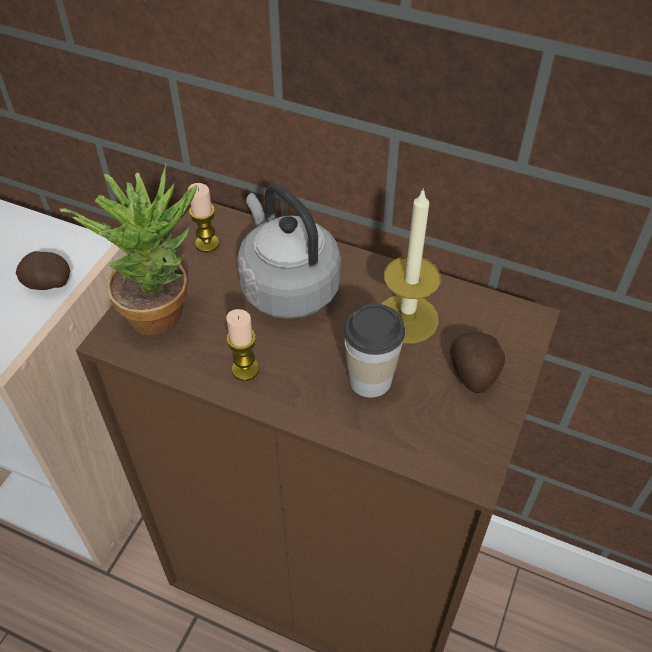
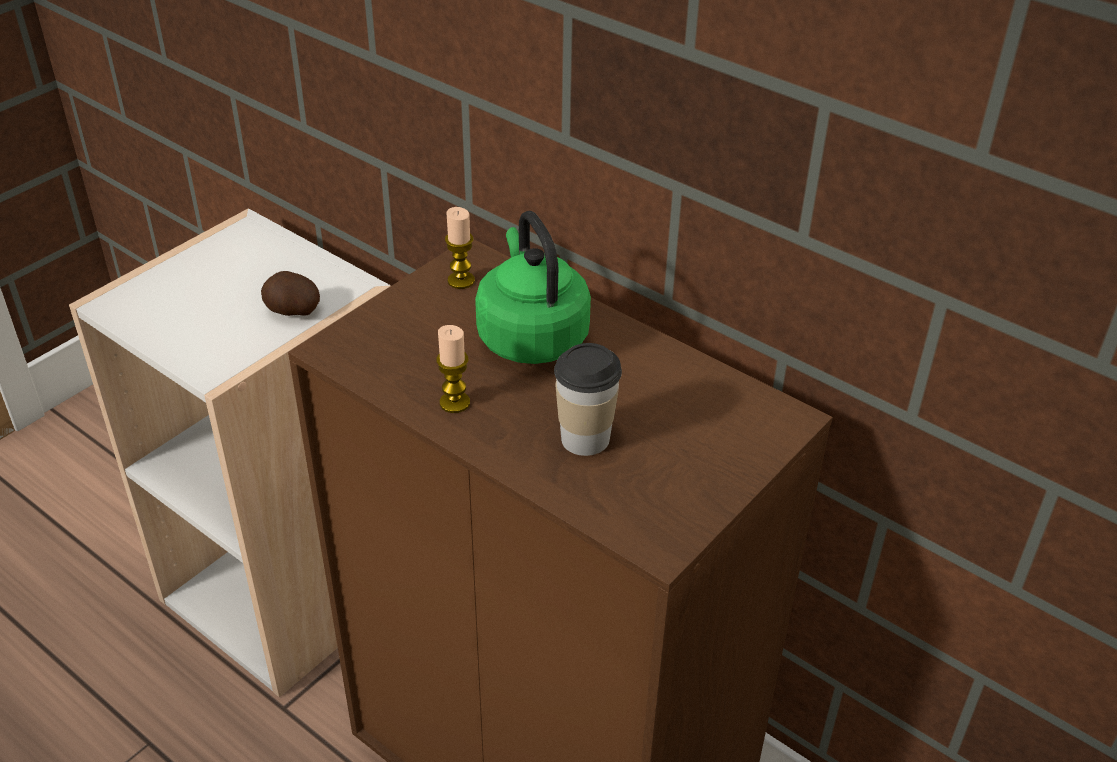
camera: 15 degrees right, 10 degrees down
potted plant [60,163,197,335] -> none
grey kettle [237,184,341,319] -> green kettle [475,211,591,364]
candle [381,188,441,344] -> none
potato [450,332,505,393] -> none

